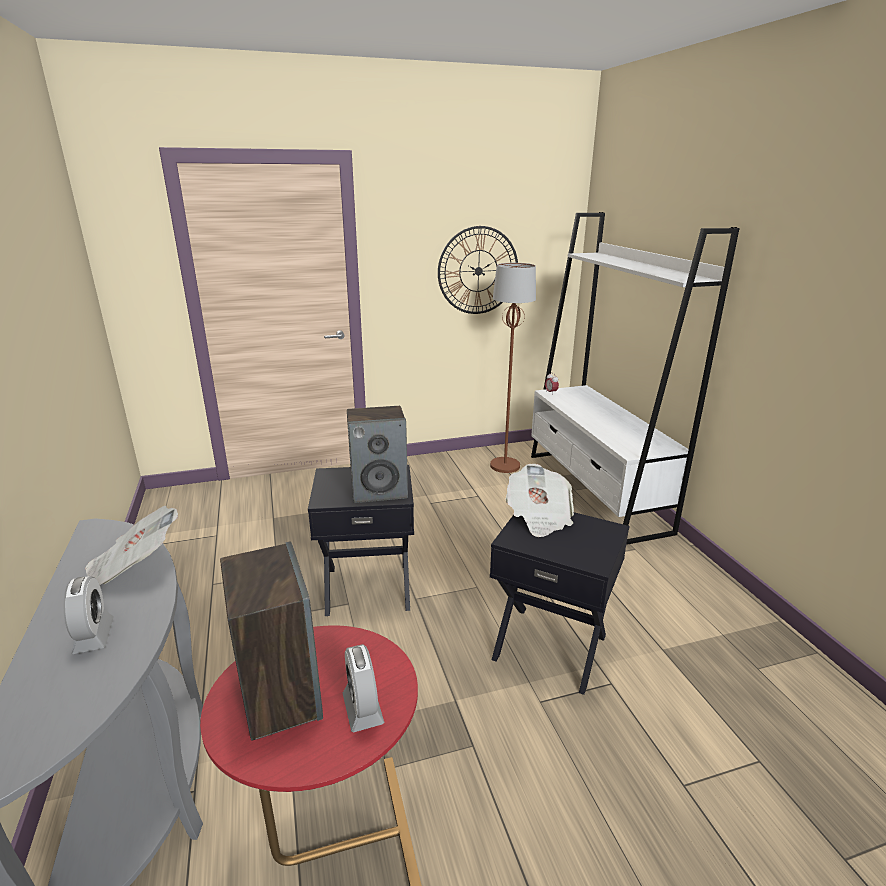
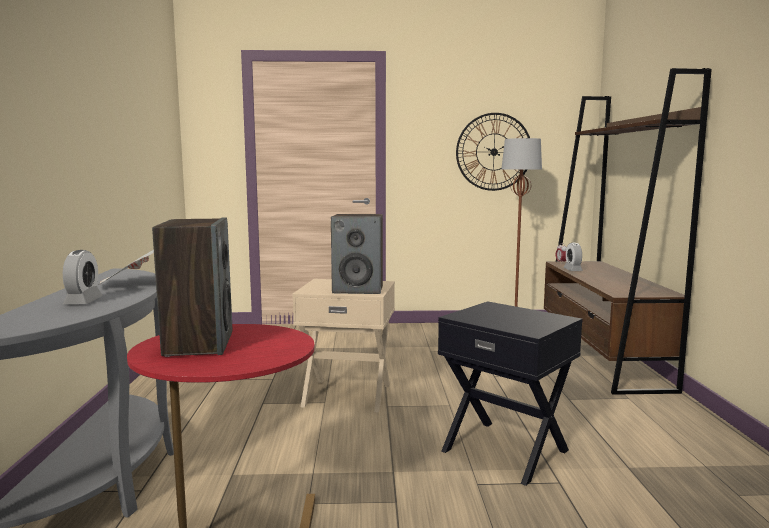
camera: 15 degrees right, 15 degrees down
black side table [308,465,414,616] -> beige side table [292,279,395,413]
alarm clock [343,644,384,733] -> alarm clock moved to [564,243,583,271]
newspaper [505,464,574,537] -> none
white bookcase [531,212,739,545] -> brown bookcase [544,68,712,395]

